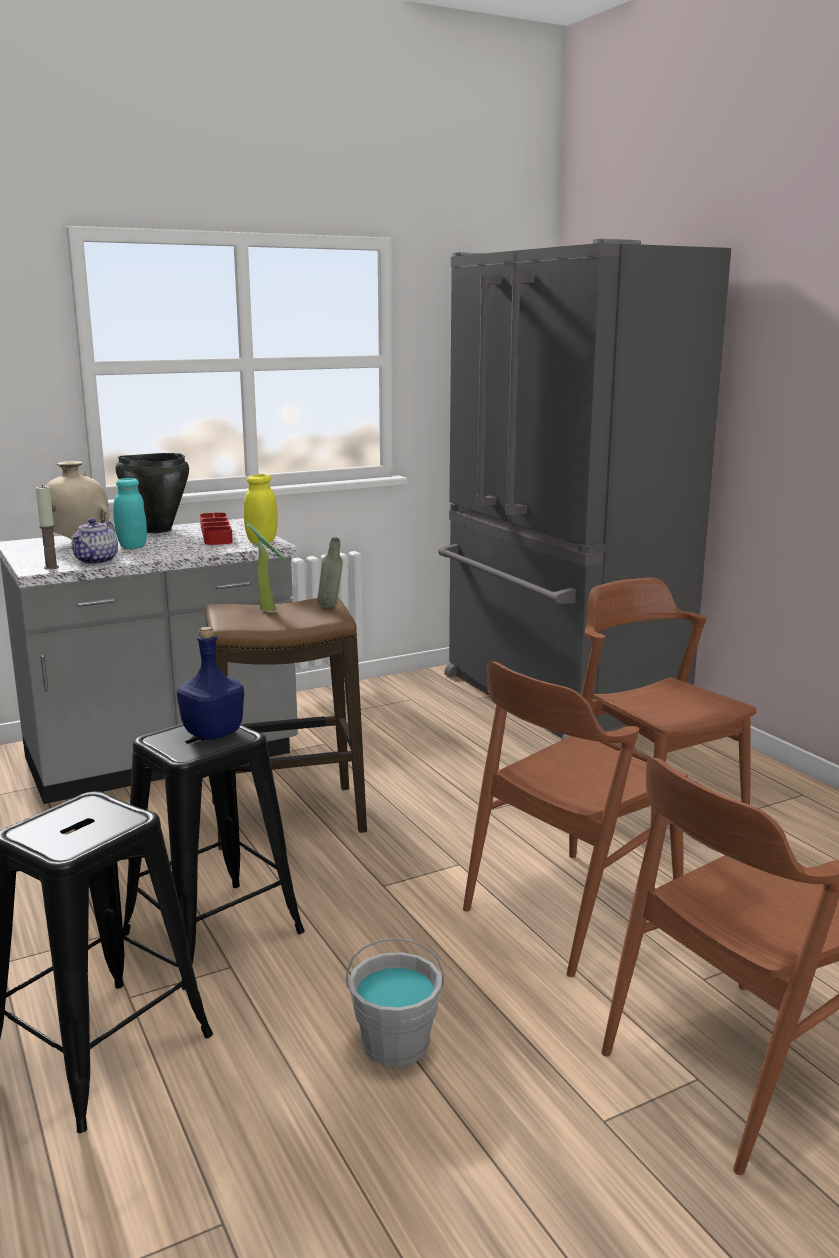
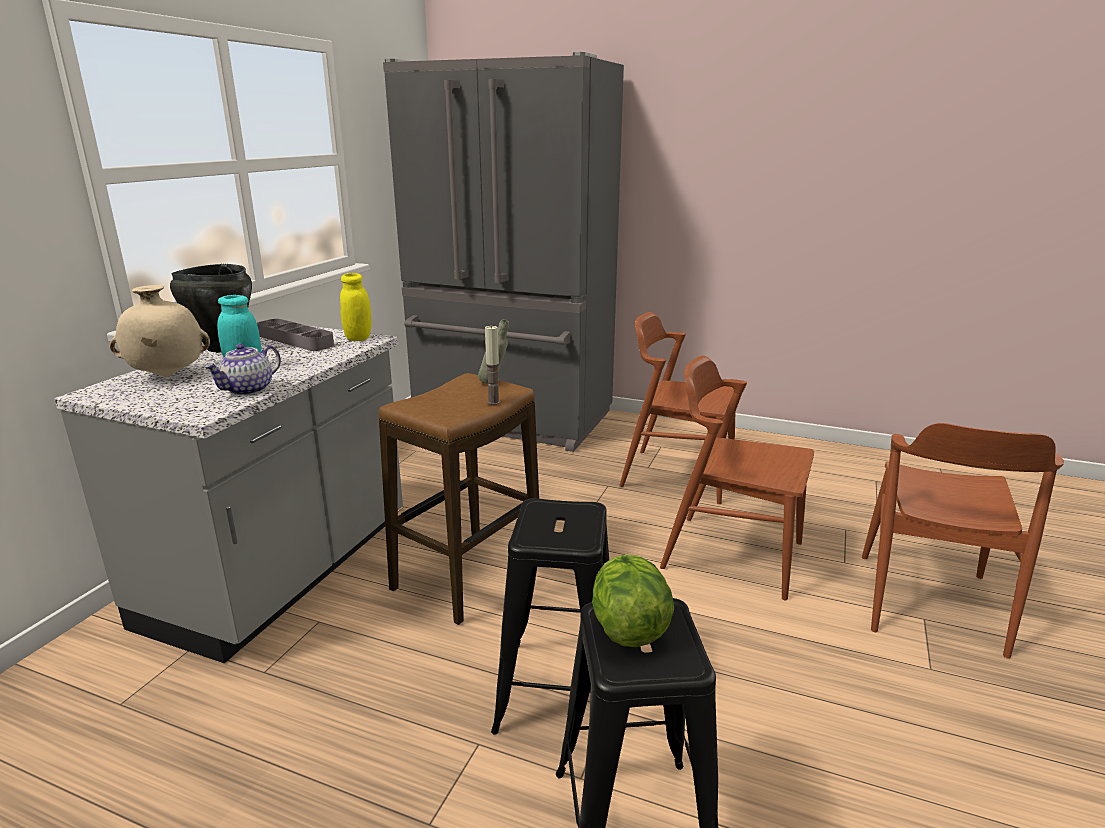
camera: 40 degrees left, 5 degrees up
candle [36,485,59,570] -> candle moved to [485,326,501,405]
teapot [71,518,118,564] -> teapot turned 60 degrees clockwise [204,344,281,395]
blue bottle [177,627,244,740] -> none
red tray [200,513,233,545] -> grey tray [257,319,334,351]
potted plant [245,521,286,611] -> none
grey bucket [346,938,444,1067] -> none
brown chair [463,662,688,977] -> brown chair turned 105 degrees clockwise [660,355,814,601]
none -> lettuce [592,554,674,647]

